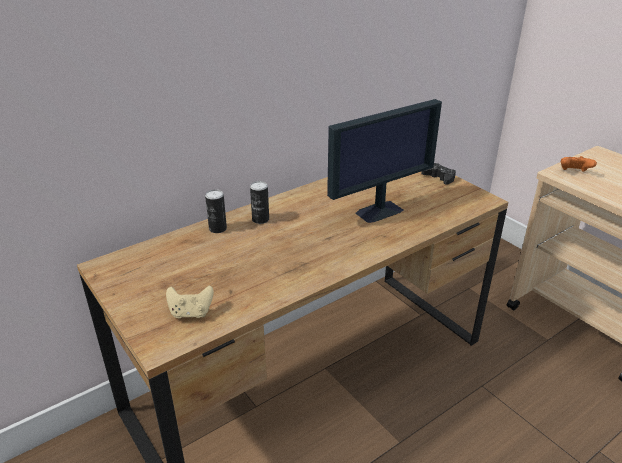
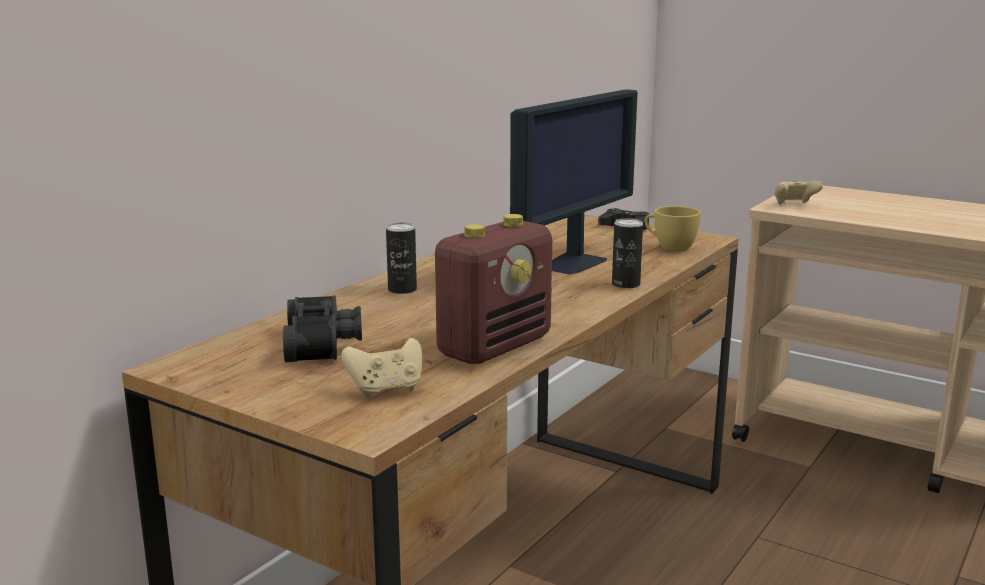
camera: 20 degrees left, 15 degrees down
can [205,190,227,233] -> can moved to [612,218,643,289]
orange game controller [561,156,597,172] -> beige game controller [775,181,823,204]
none -> black binoculars [283,295,362,362]
none -> radio [435,214,552,364]
none -> yellow cup [645,206,701,252]

